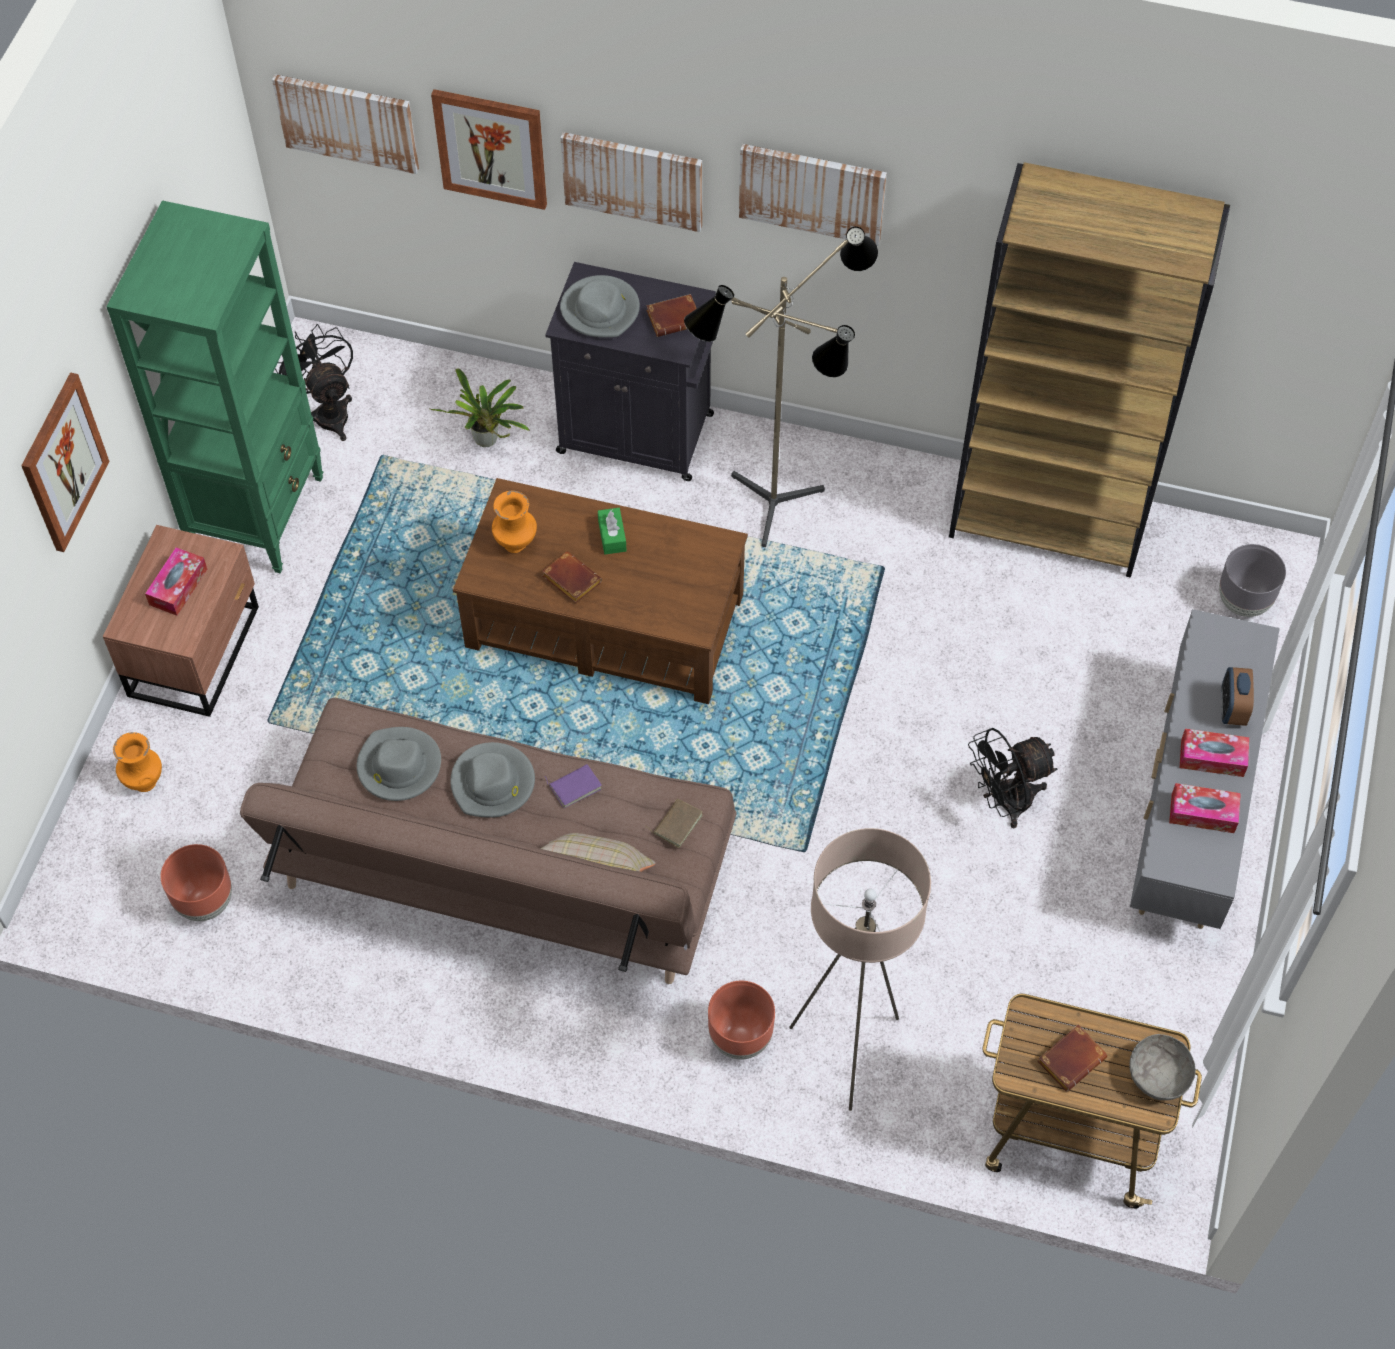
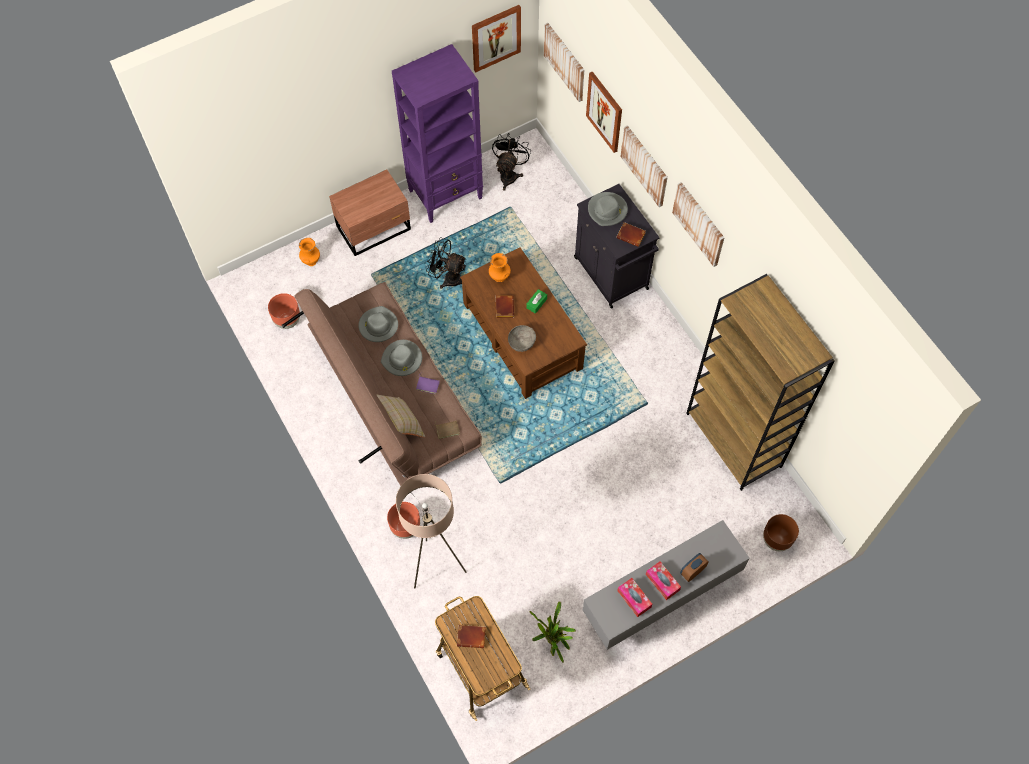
camera: 45 degrees right, 5 degrees up
picture [21,372,110,552] -> picture moved to [472,5,521,72]
green bookcase [106,200,323,573] -> purple bookcase [392,44,483,223]
tissue box [145,547,207,616] -> none
potted plant [430,368,530,447] -> potted plant moved to [530,601,576,663]
floor lamp [684,227,878,547] -> none
black fan [968,728,1058,828] -> black fan moved to [426,238,466,289]
grey bowl [1130,1034,1196,1100] -> grey bowl moved to [508,325,536,352]
grey planter [1219,544,1286,617] -> brown planter [763,514,799,551]

